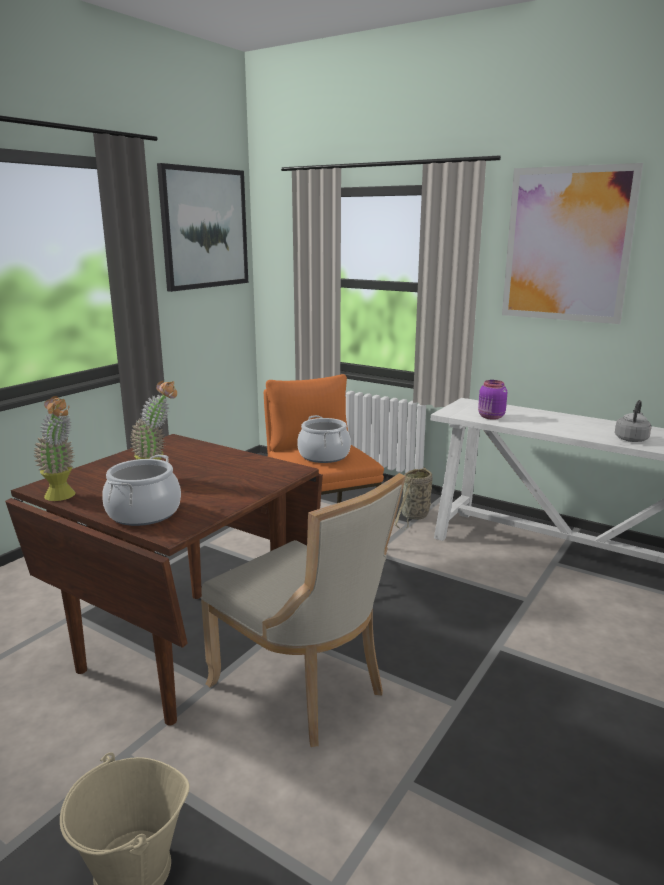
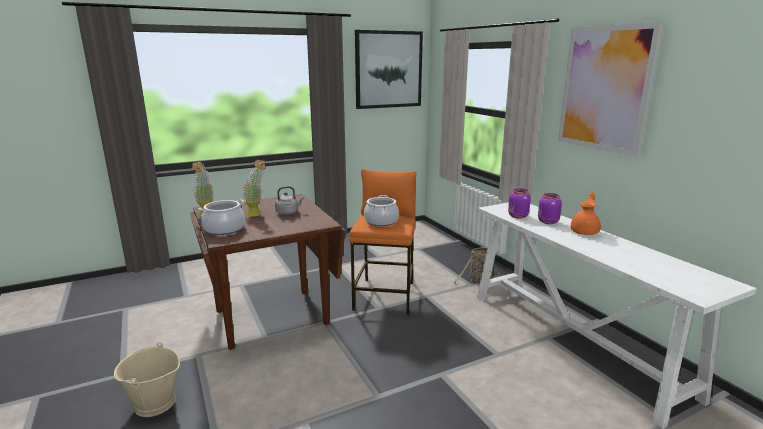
camera: 30 degrees right, 0 degrees up
beige chair [201,473,406,747] -> none
grey kettle [615,400,651,442] -> grey kettle moved to [275,186,304,215]
none -> purple jar [538,193,562,224]
none -> orange teapot [571,192,601,235]

